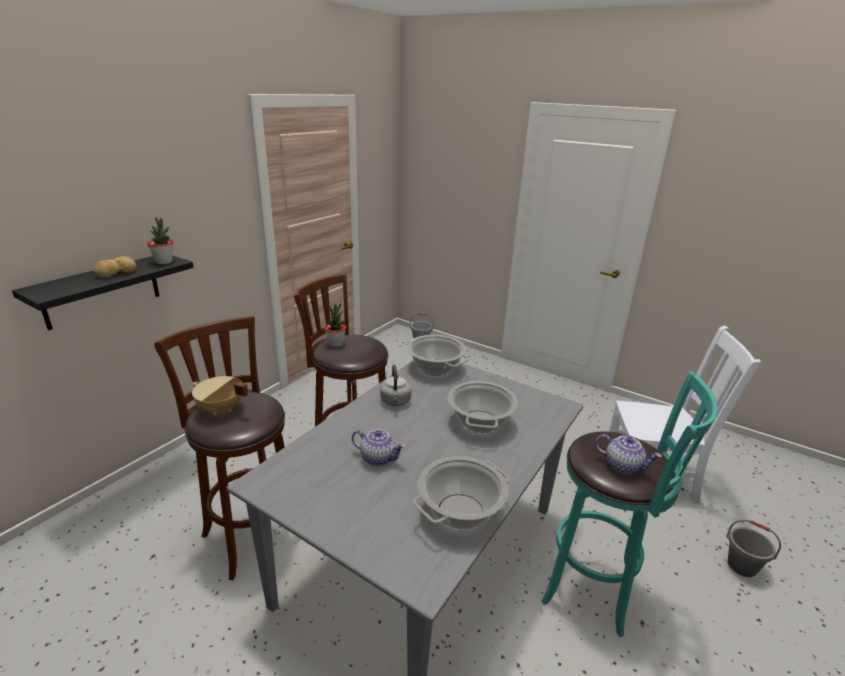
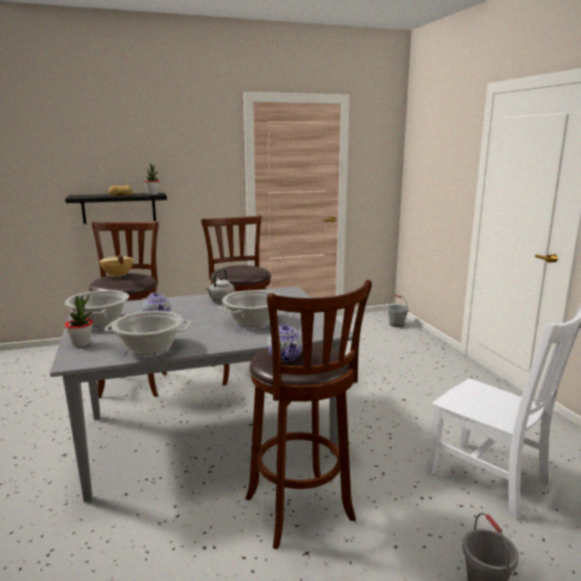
camera: 40 degrees right, 10 degrees down
potted plant [324,302,346,347] -> potted plant moved to [65,295,93,347]
cooking pot [405,335,469,376] -> cooking pot moved to [65,290,129,327]
turquoise stool [541,371,718,637] -> brown stool [245,280,372,549]

